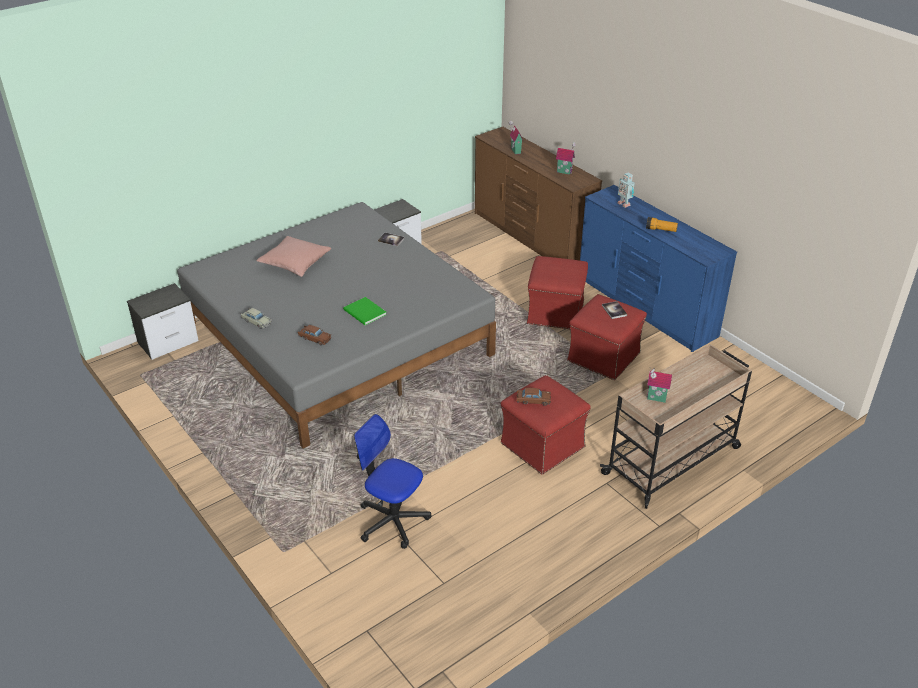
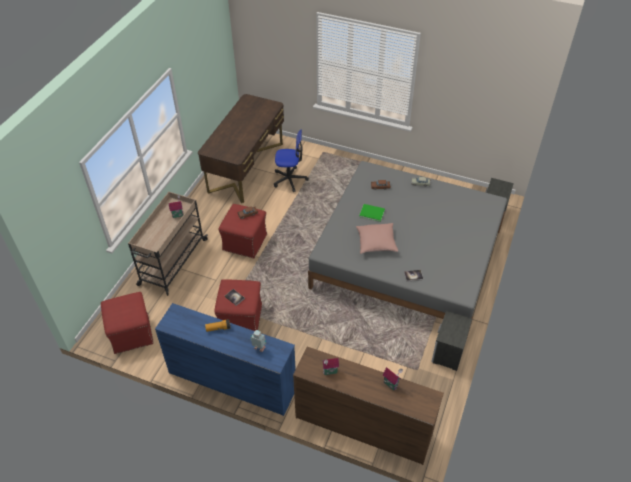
camera: 150 degrees right, 10 degrees up
pink pillow [256,236,331,277] -> pink pillow moved to [356,223,398,254]
red ottoman [527,256,588,329] -> red ottoman moved to [101,292,153,354]
none -> brown desk [198,94,284,203]

